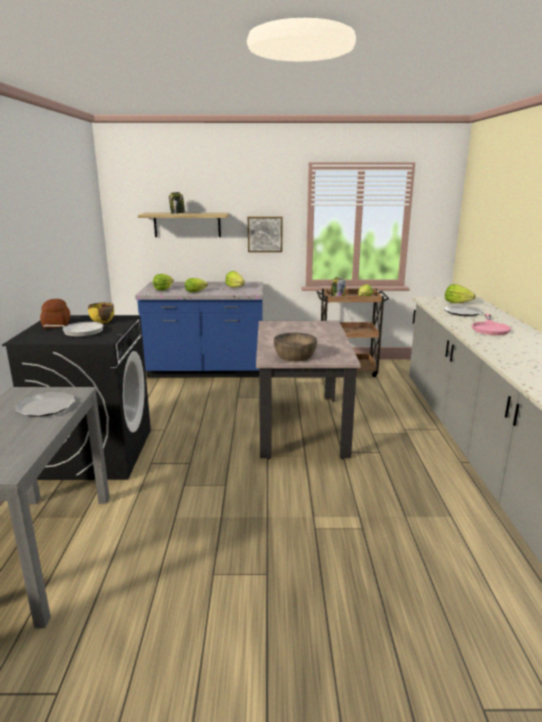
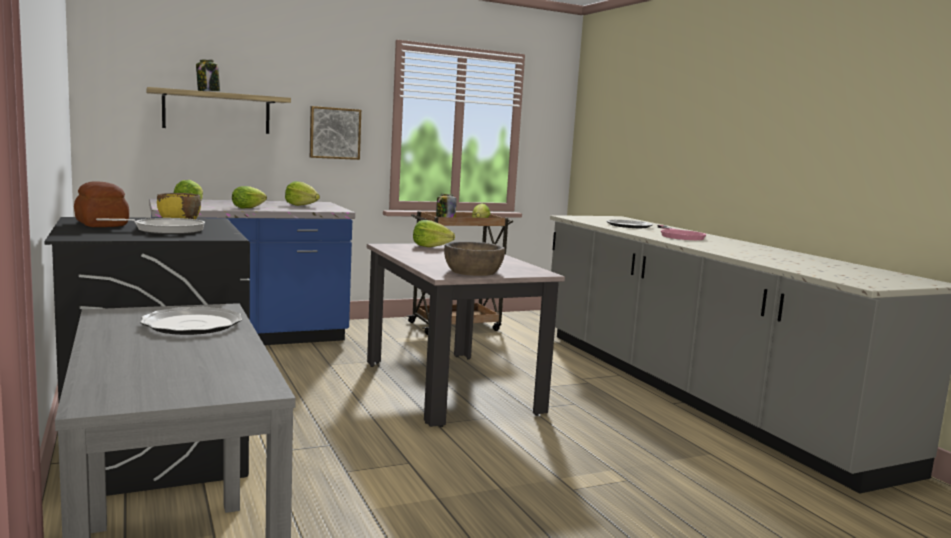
camera: 25 degrees left, 10 degrees down
lettuce [445,284,476,303] -> lettuce moved to [413,220,455,247]

